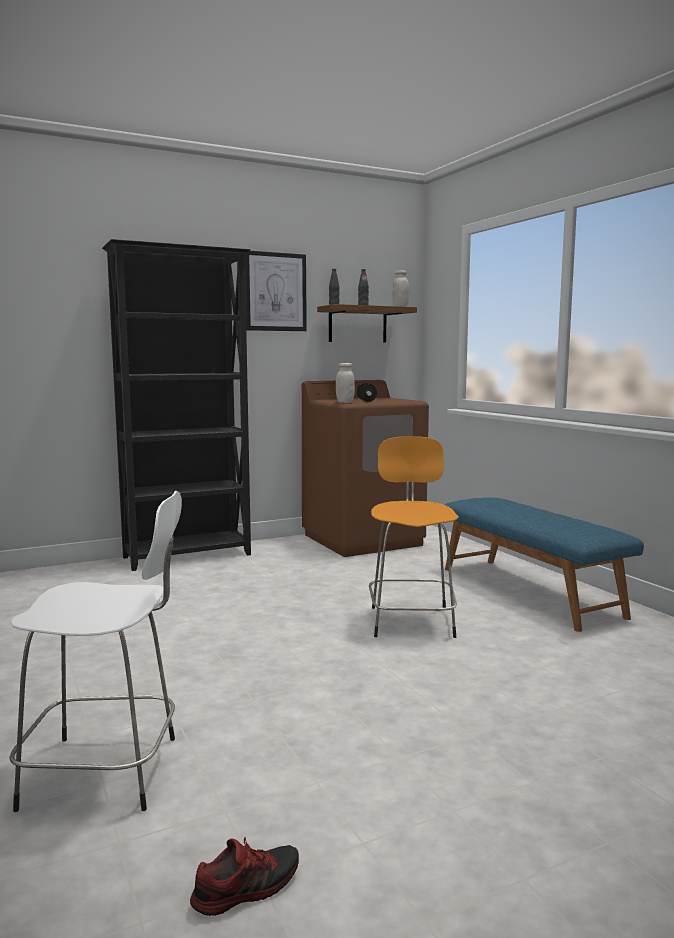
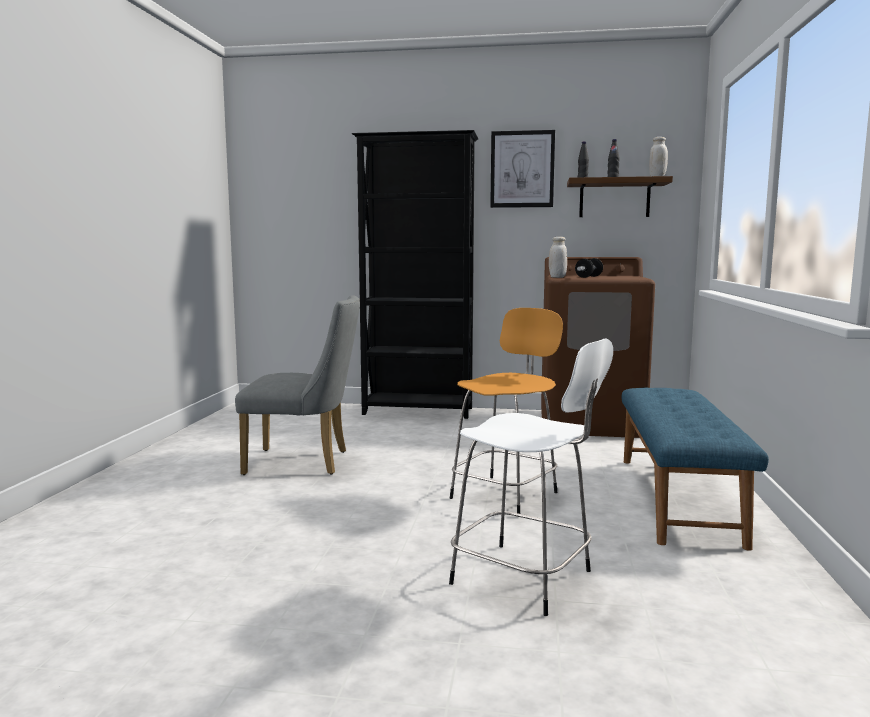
camera: 35 degrees right, 0 degrees up
white stool [9,491,182,812] -> white stool moved to [449,338,613,616]
shoe [190,837,299,916] -> none
none -> grey chair [235,295,360,475]

